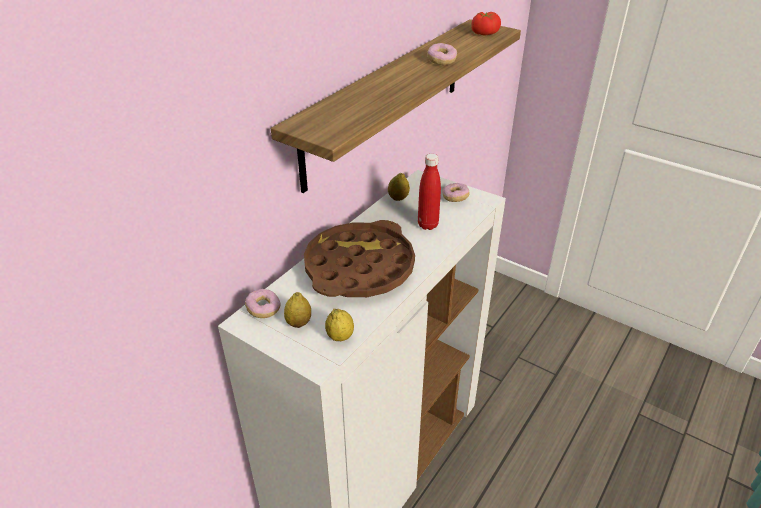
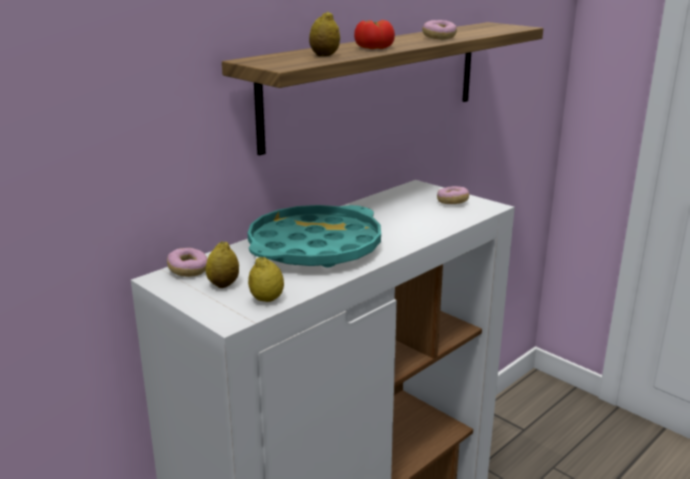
camera: 10 degrees right, 15 degrees down
brown tray [304,220,415,297] -> turquoise tray [248,205,381,268]
lemon [388,173,410,201] -> lemon moved to [309,11,340,56]
red bottle [418,154,441,230] -> none
tomato [471,12,501,36] -> tomato moved to [354,20,395,49]

